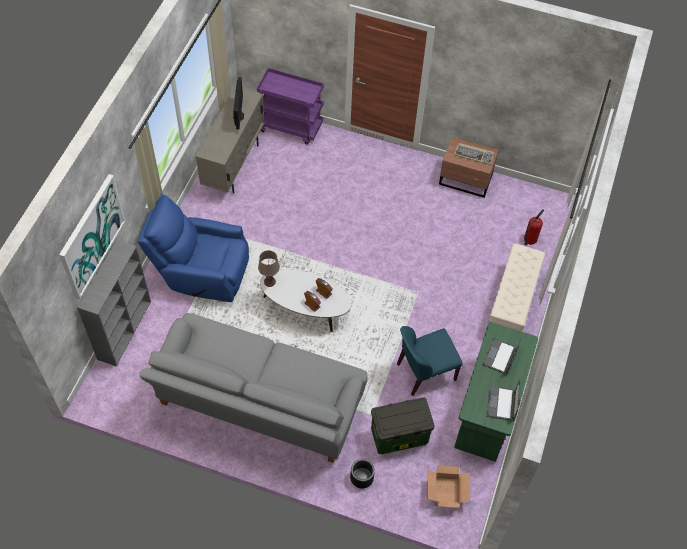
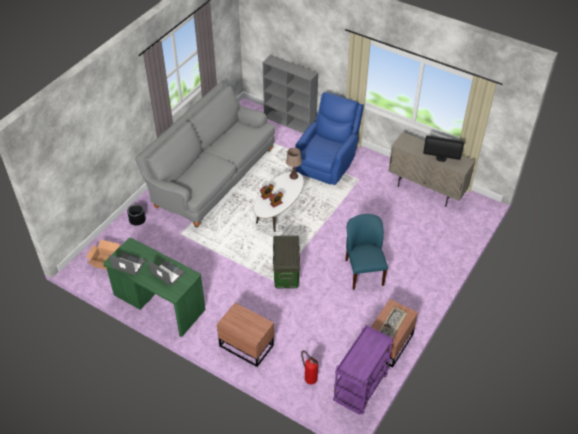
camera: 105 degrees right, 10 degrees down
picture [59,174,126,299] -> none
purple cart [257,68,324,144] -> purple cart moved to [333,325,393,415]
storage box [371,397,435,454] -> storage box moved to [273,235,300,288]
blue chair [397,326,462,396] -> blue chair moved to [345,214,388,290]
beige bench [488,244,545,332] -> brown nightstand [217,303,274,367]

